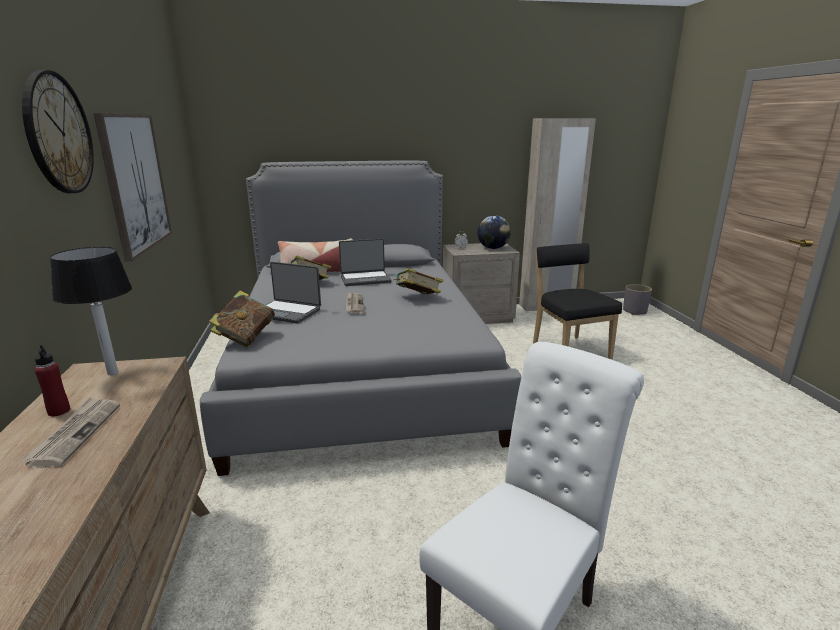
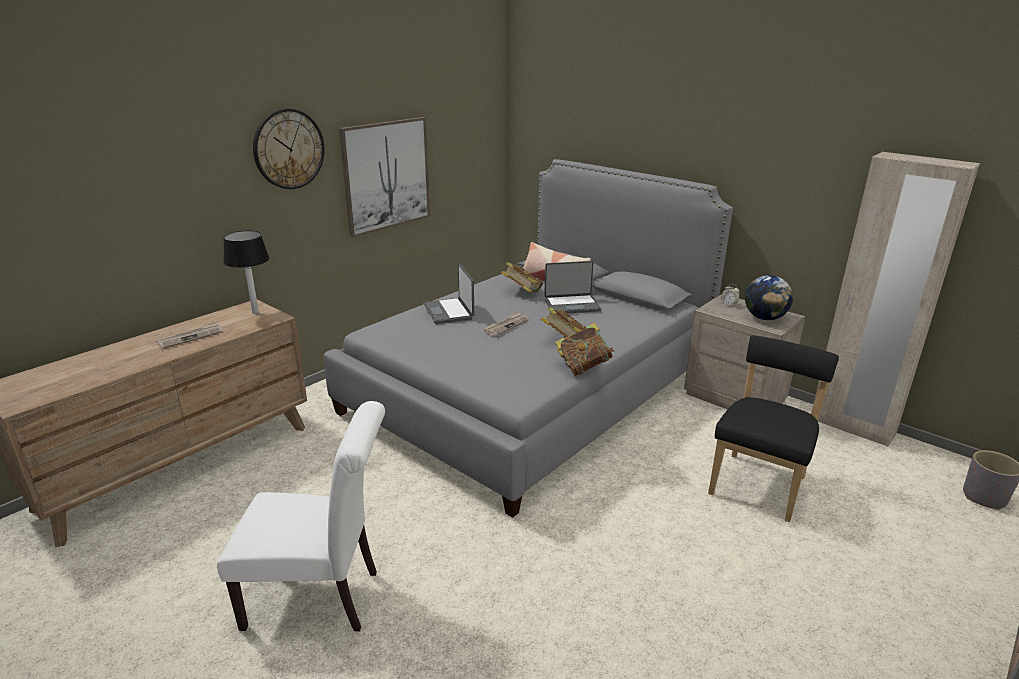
camera: 50 degrees right, 5 degrees up
red bottle [35,345,70,416] -> none
book [209,290,275,347] -> book moved to [555,323,615,376]
laptop [339,239,391,286] -> laptop turned 45 degrees counterclockwise [544,261,601,313]

